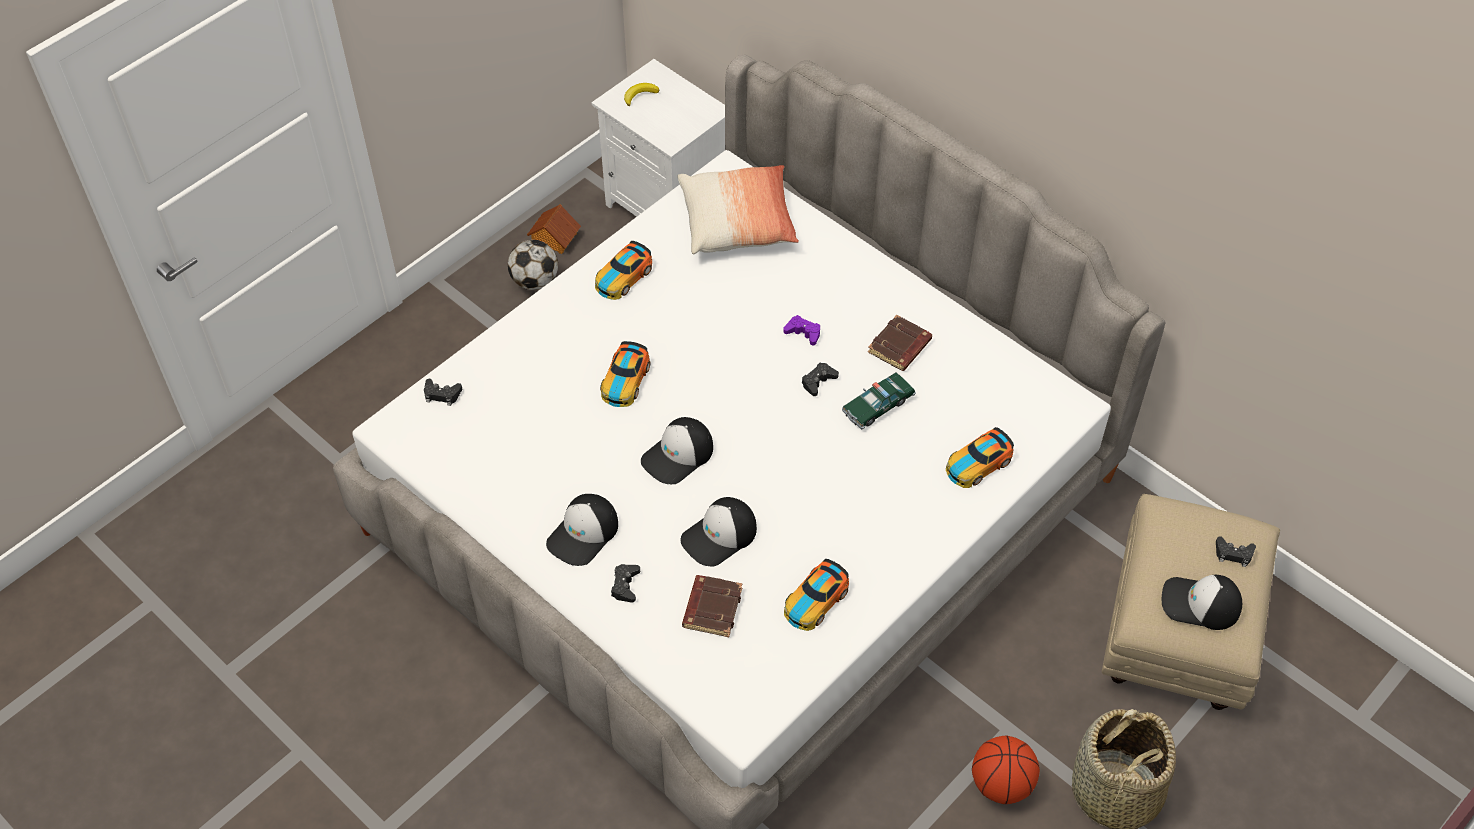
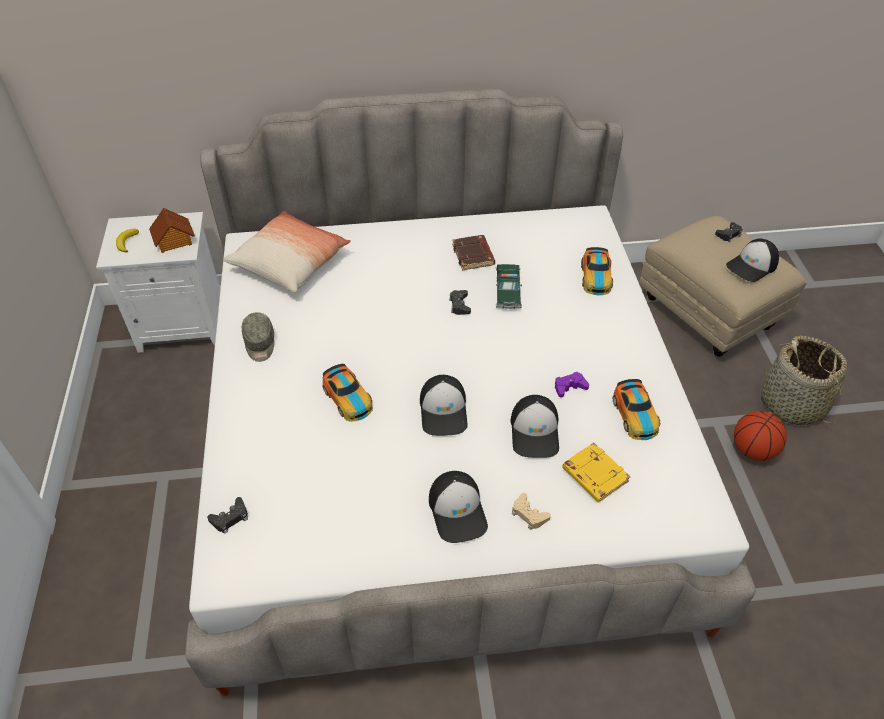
camera: 50 degrees left, 5 degrees down
football [508,240,558,290] -> none
toy house [527,204,581,254] -> toy house moved to [149,208,195,253]
toy car [595,241,652,300] -> grey cap [242,312,274,362]
black game controller [611,564,640,603] -> beige game controller [512,493,551,530]
brown book [682,575,742,637] -> yellow book [562,442,631,503]
purple game controller [783,315,820,345] -> purple game controller moved to [555,372,589,398]

